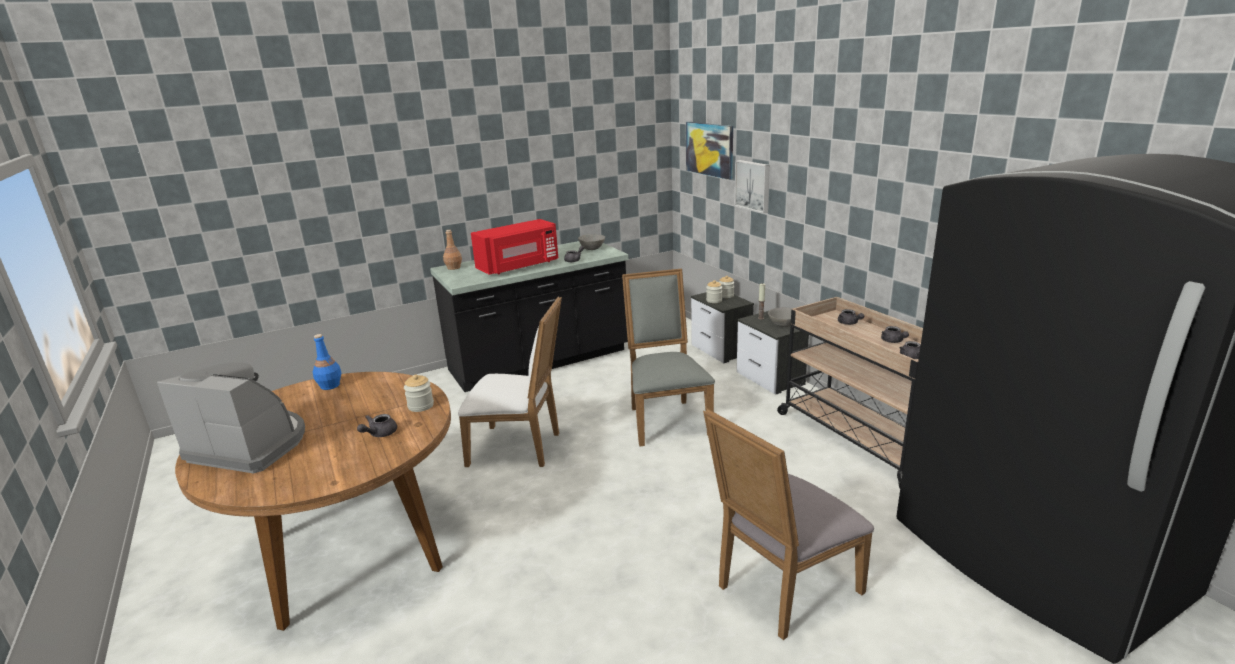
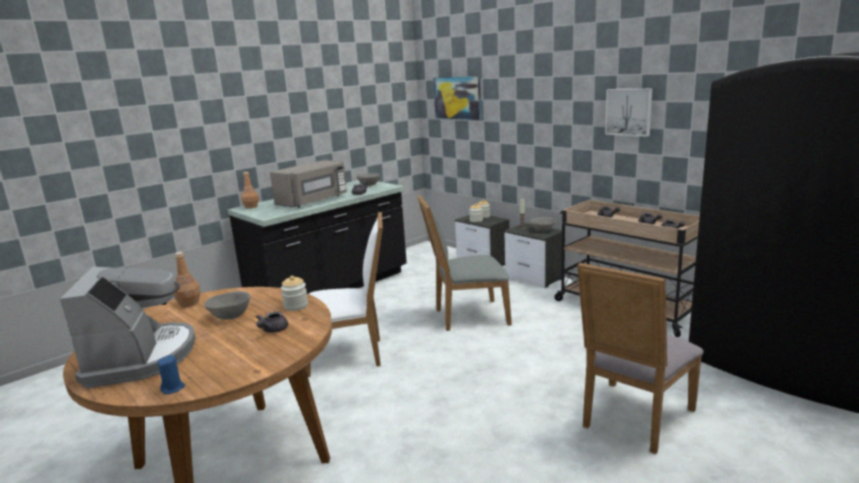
camera: 15 degrees left, 5 degrees down
coffee machine [157,362,305,473] -> coffee machine turned 75 degrees clockwise [60,267,196,388]
blue bottle [313,334,341,390] -> brown bottle [173,252,201,307]
red microwave [471,219,558,275] -> grey microwave [270,160,347,208]
grey chair [622,269,715,446] -> grey chair turned 75 degrees counterclockwise [417,195,512,331]
picture [734,160,770,213] -> picture moved to [605,89,652,137]
none -> blue candle [157,355,185,394]
none -> grey bowl [204,291,250,320]

